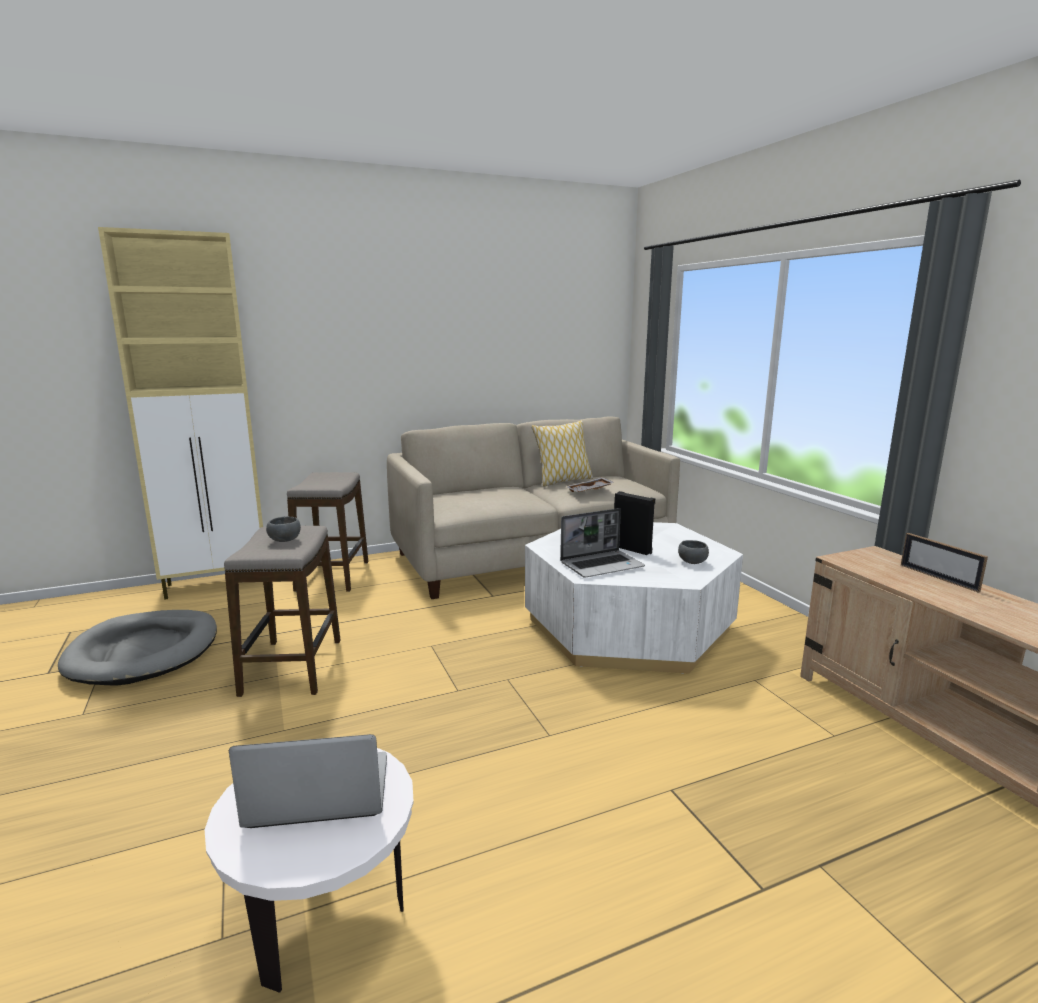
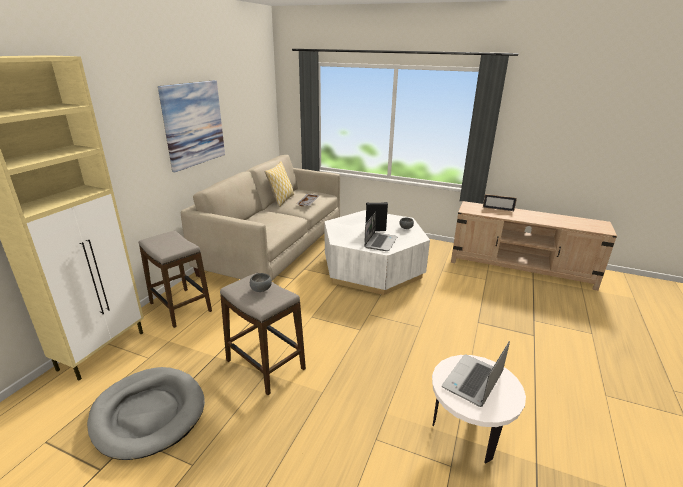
camera: 45 degrees left, 10 degrees up
none -> picture [158,80,225,172]

